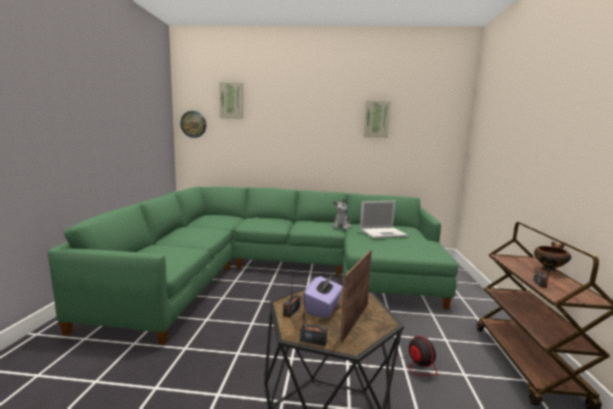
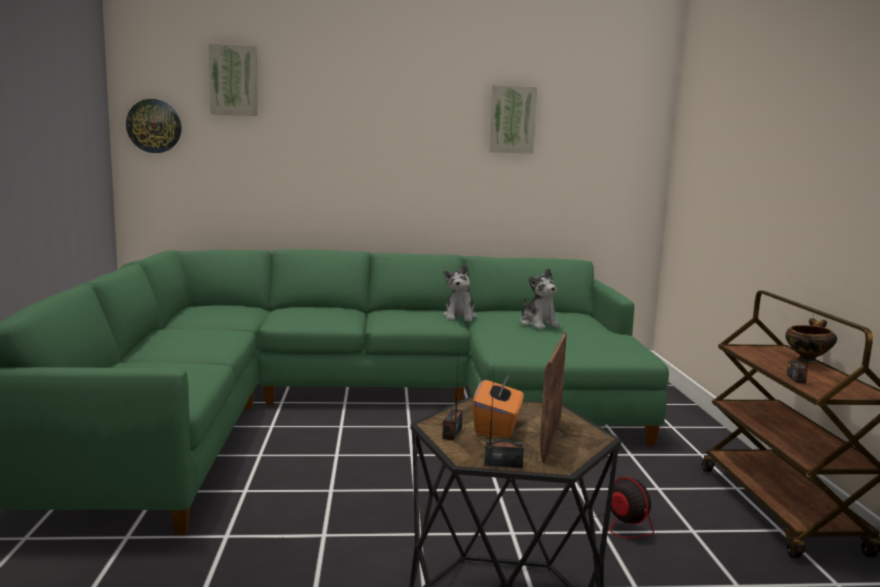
camera: 10 degrees left, 0 degrees up
purple tissue box [303,274,343,318] -> orange tissue box [473,372,524,438]
laptop [360,201,408,238] -> plush toy [520,268,561,329]

